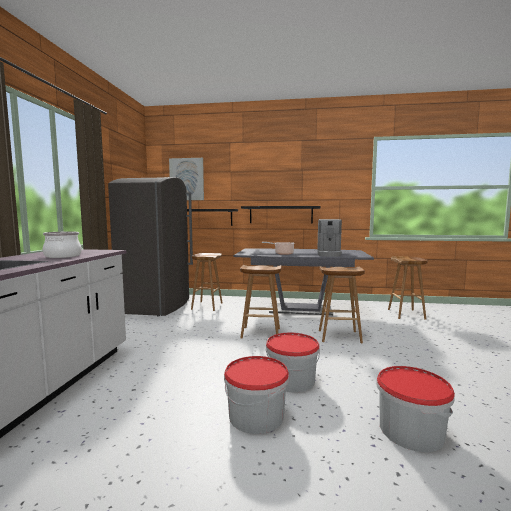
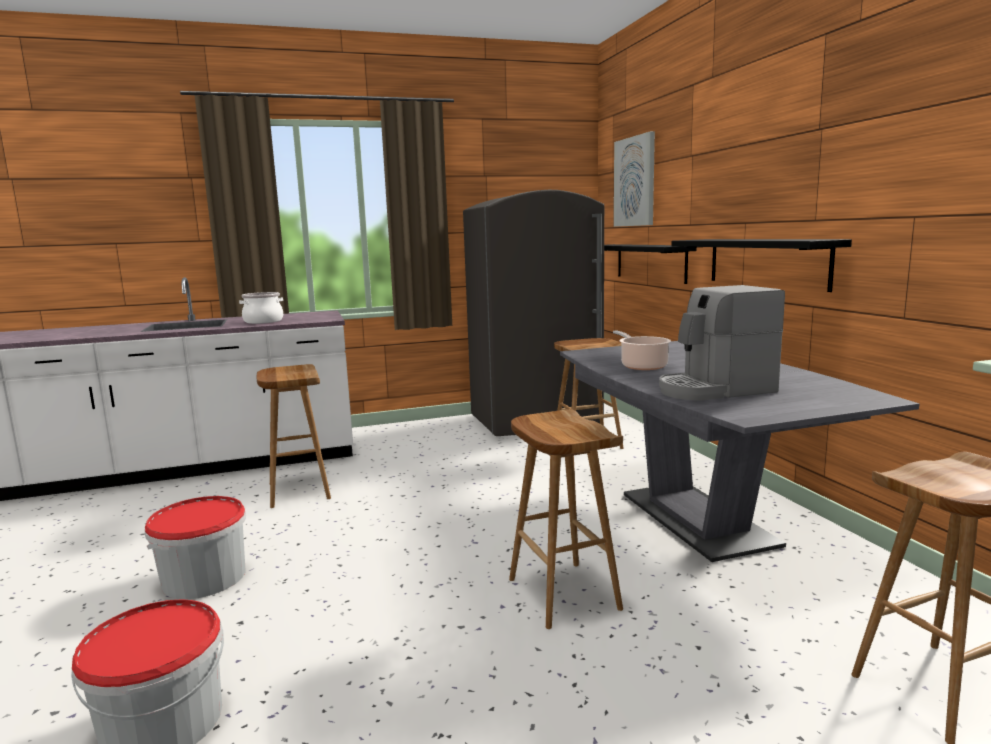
camera: 65 degrees right, 5 degrees up
brown stool [240,265,281,339] -> brown stool moved to [256,364,331,508]
bucket [266,333,320,393] -> none

